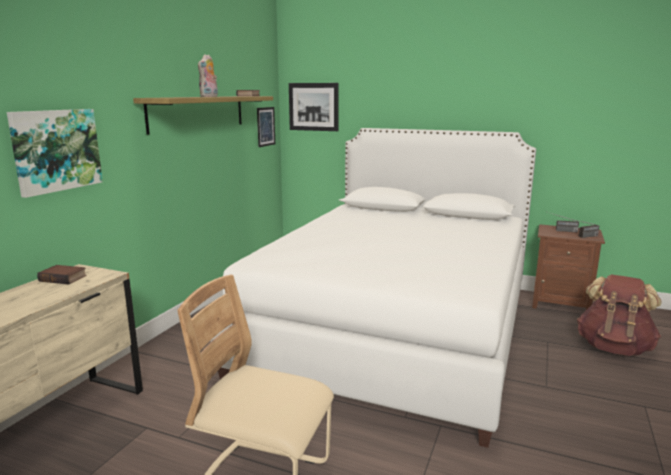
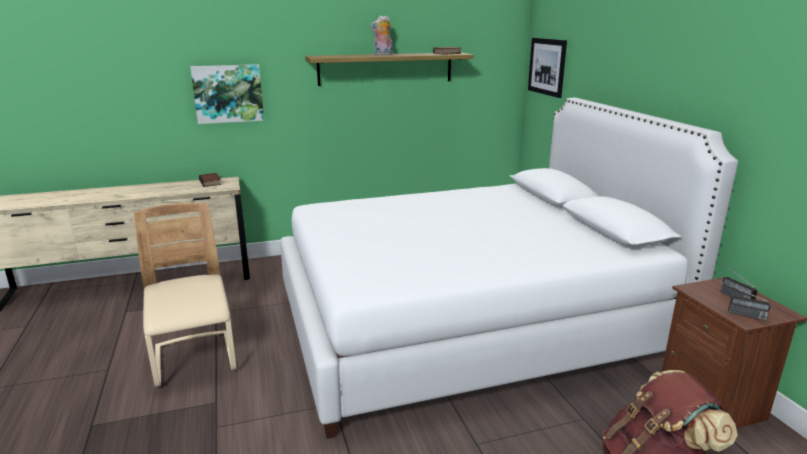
camera: 50 degrees right, 5 degrees up
picture [257,107,275,147] -> none

